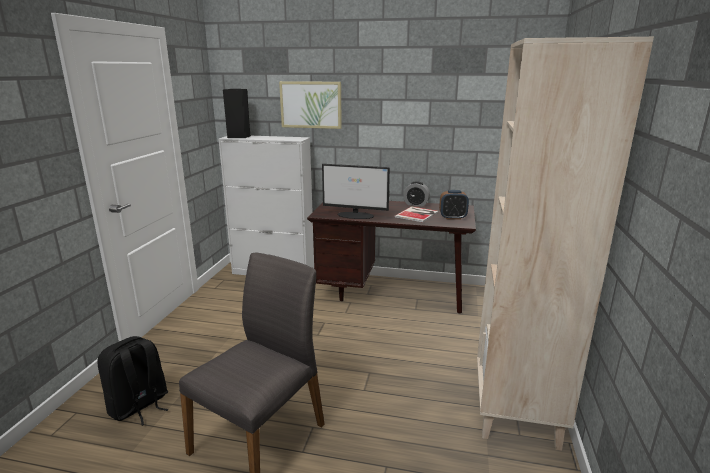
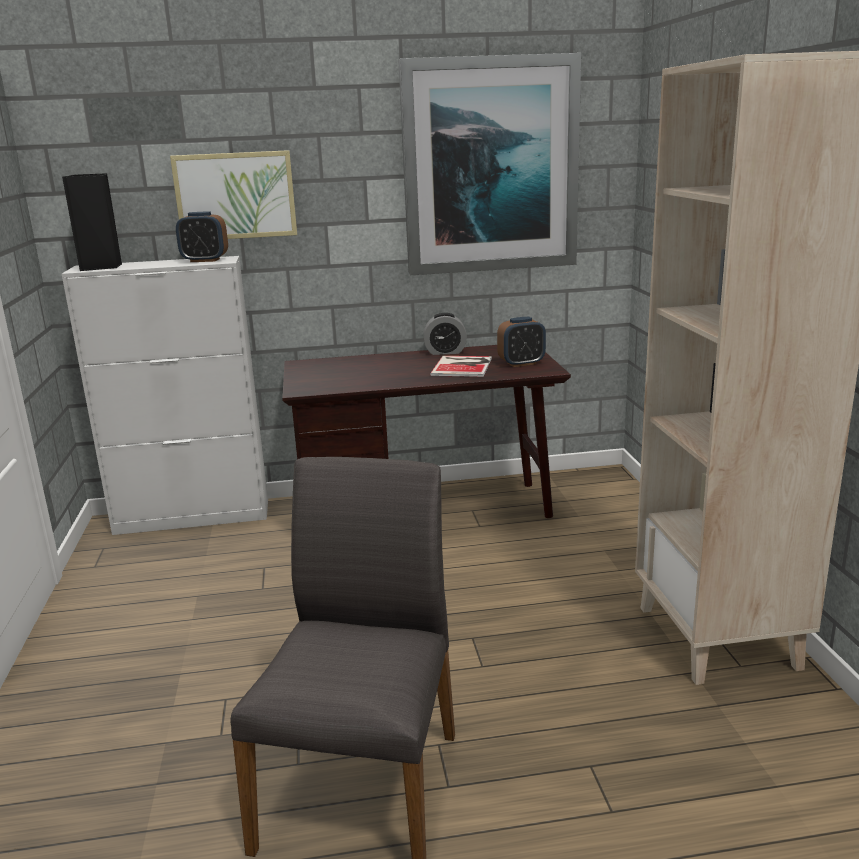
camera: 20 degrees left, 0 degrees up
black backpack [97,336,169,426] -> none
monitor [322,164,390,219] -> none
none -> alarm clock [176,211,228,262]
none -> picture [398,53,581,275]

